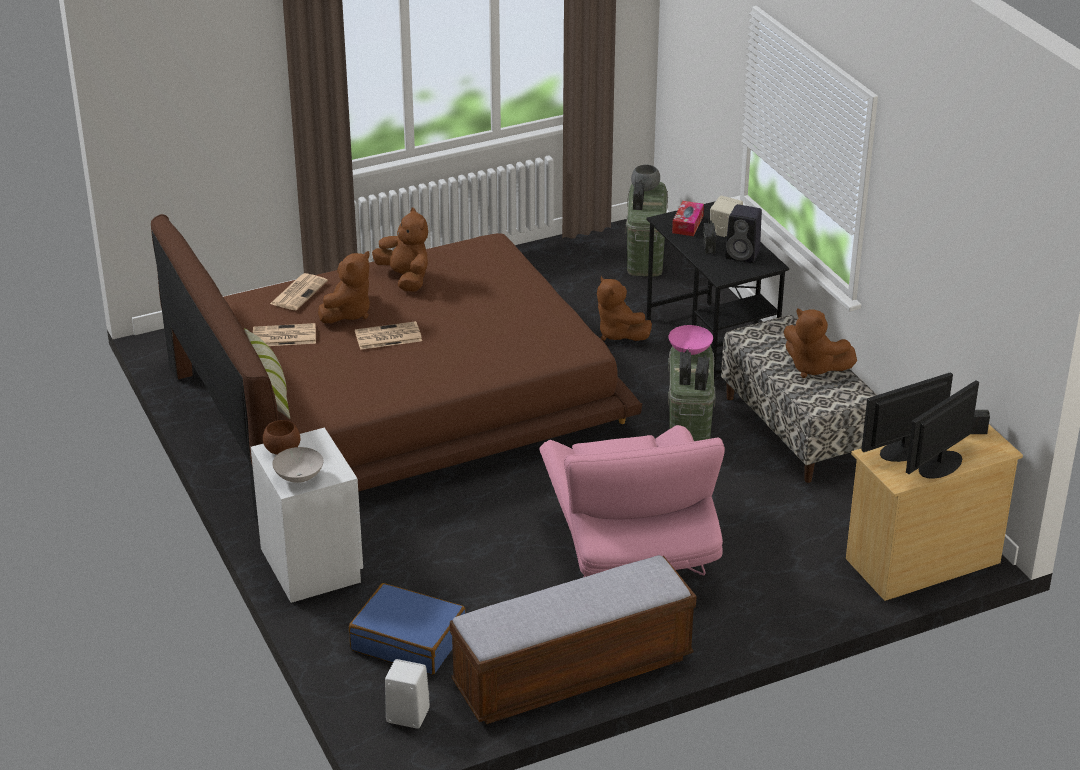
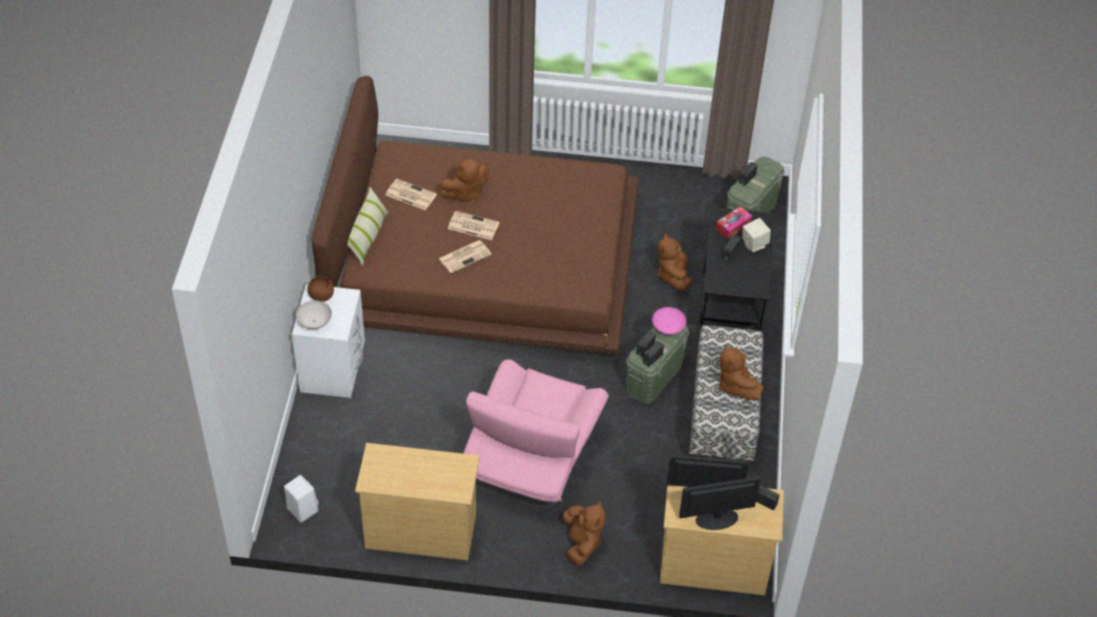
camera: 30 degrees right, 15 degrees up
newspaper [270,273,328,310] -> newspaper moved to [439,240,492,273]
blue suitcase [349,583,466,675] -> none
brown plush toy [372,207,428,292] -> brown plush toy moved to [563,500,605,565]
bench [450,555,697,724] -> beige dresser [355,443,480,560]
grey bowl [631,165,660,191] -> none
black speaker [725,204,762,263] -> none

